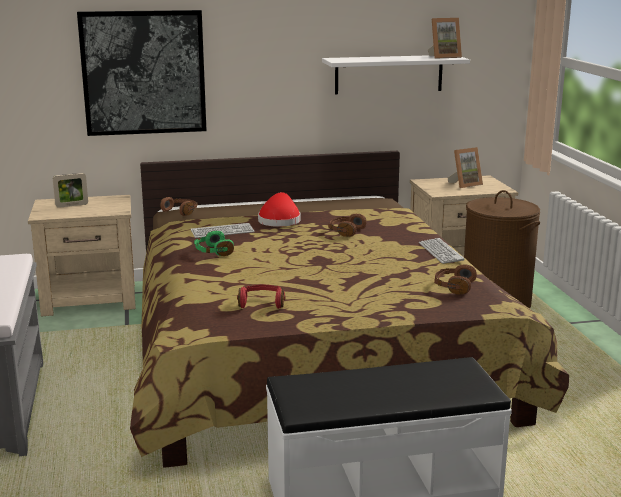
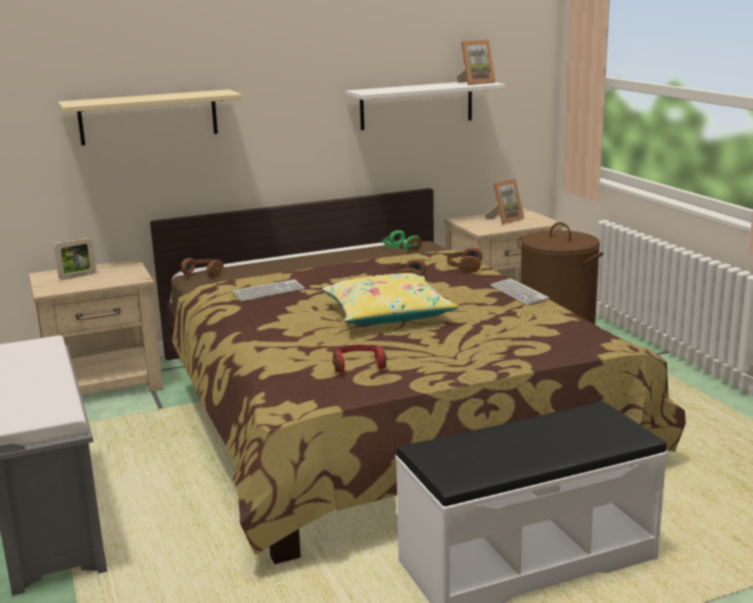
camera: 10 degrees left, 0 degrees up
picture [77,10,207,136] -> beige shelf [58,89,242,146]
green headphones [194,231,234,256] -> green headphones moved to [382,230,422,251]
red hat [258,192,301,227] -> none
brown headphones [434,264,477,295] -> brown headphones moved to [447,248,483,272]
none -> yellow pillow [322,273,459,325]

